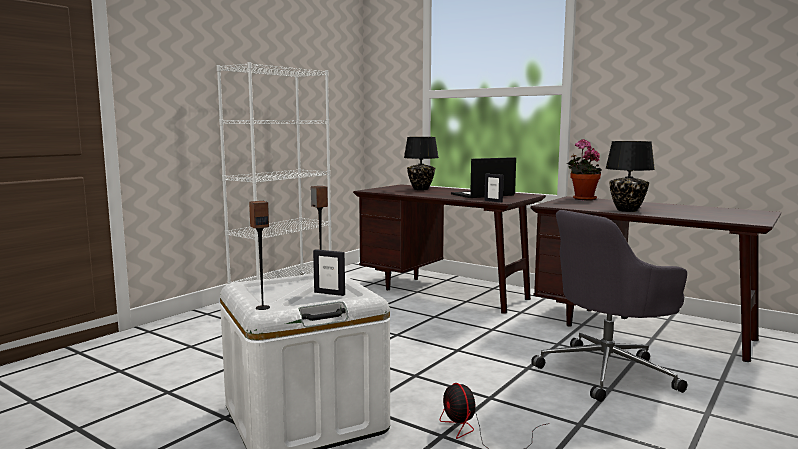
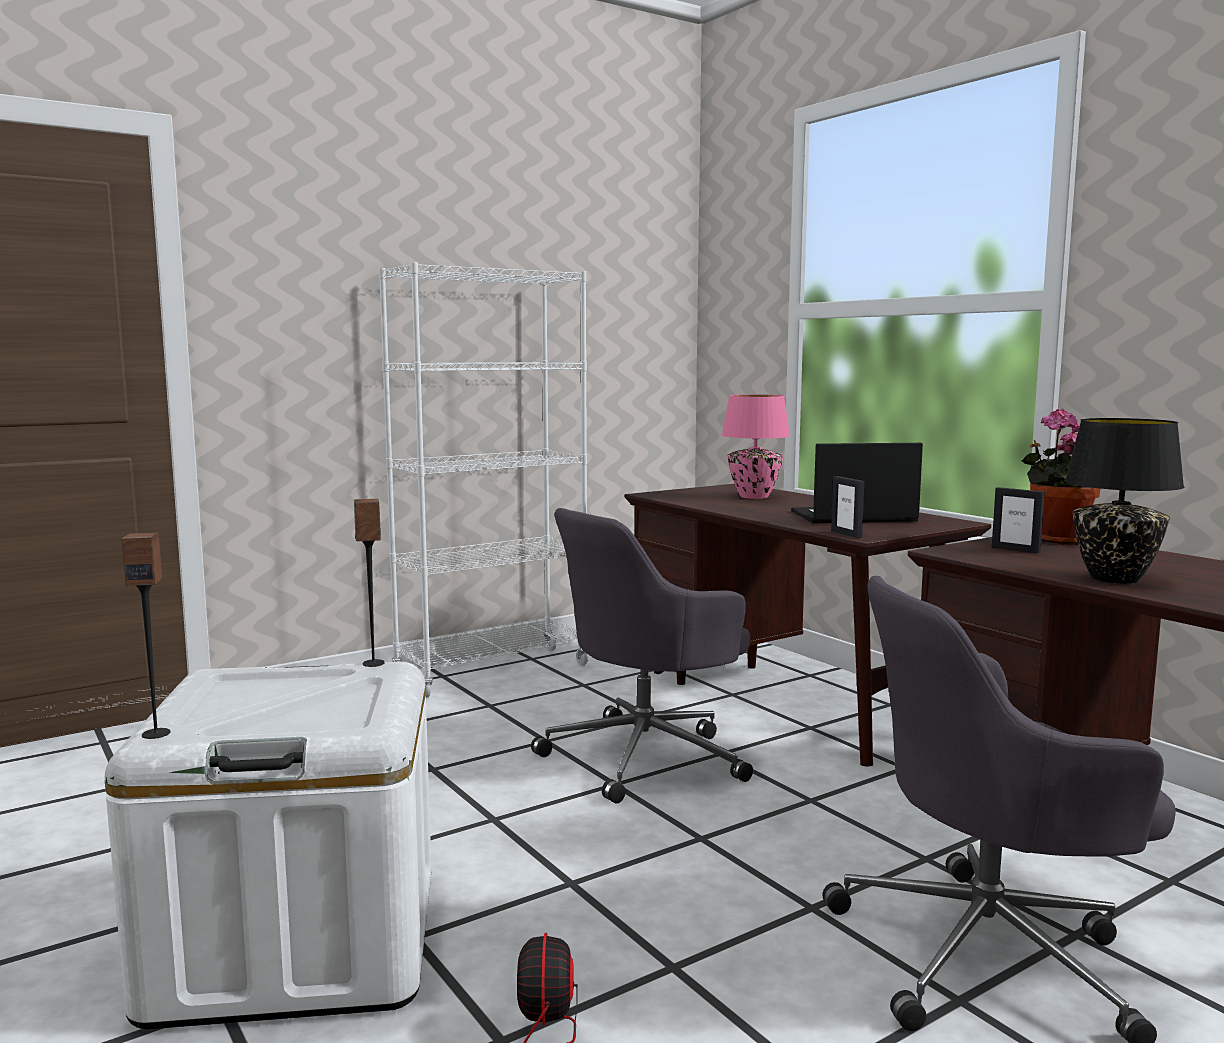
camera: 20 degrees right, 0 degrees up
picture frame [313,249,345,296] -> picture frame moved to [992,487,1045,554]
black table lamp [404,137,439,190] -> pink table lamp [722,394,790,499]
none -> grey office chair [531,508,753,803]

